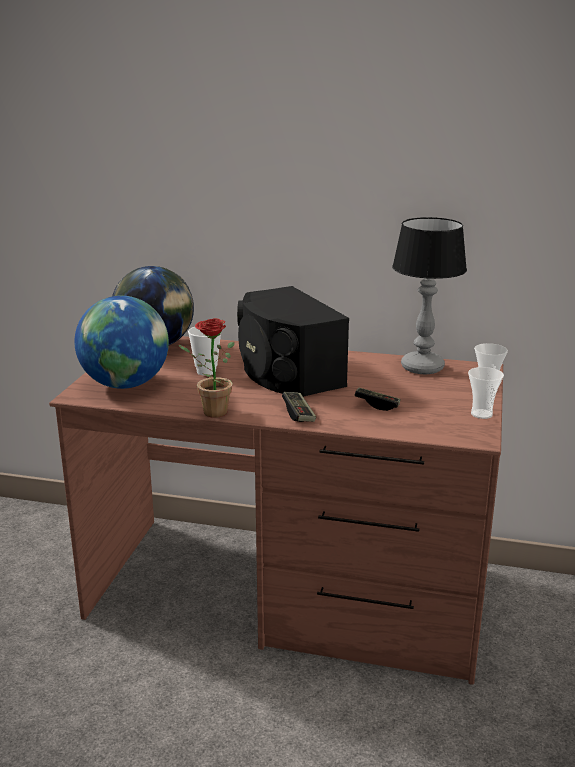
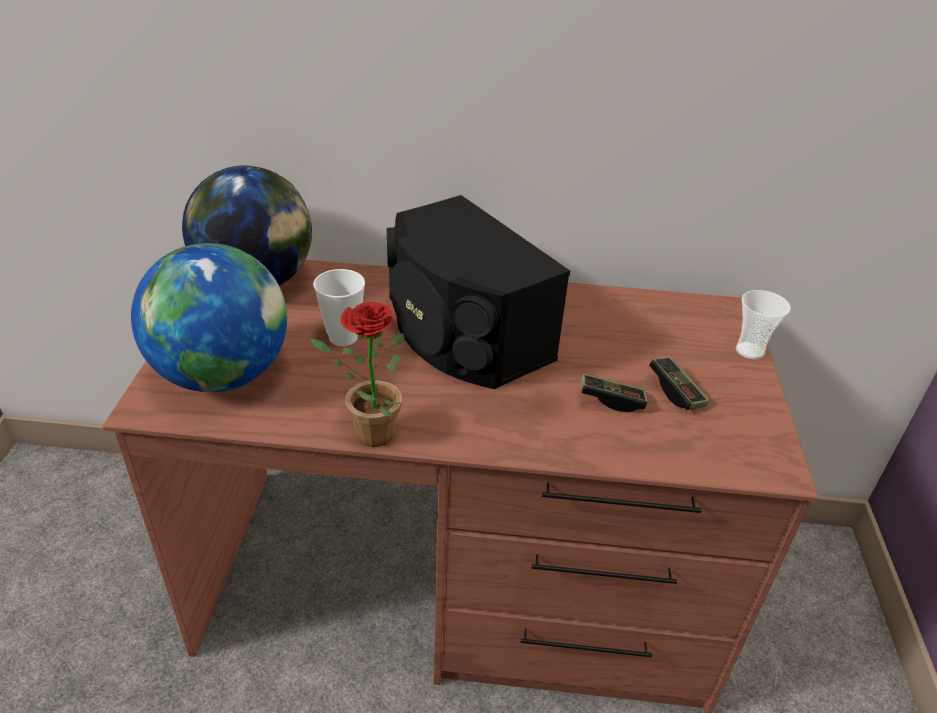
camera: 10 degrees left, 15 degrees up
game controller [282,392,316,422] -> game controller moved to [649,357,710,410]
table lamp [392,217,467,374] -> none
cup [468,367,504,419] -> none

